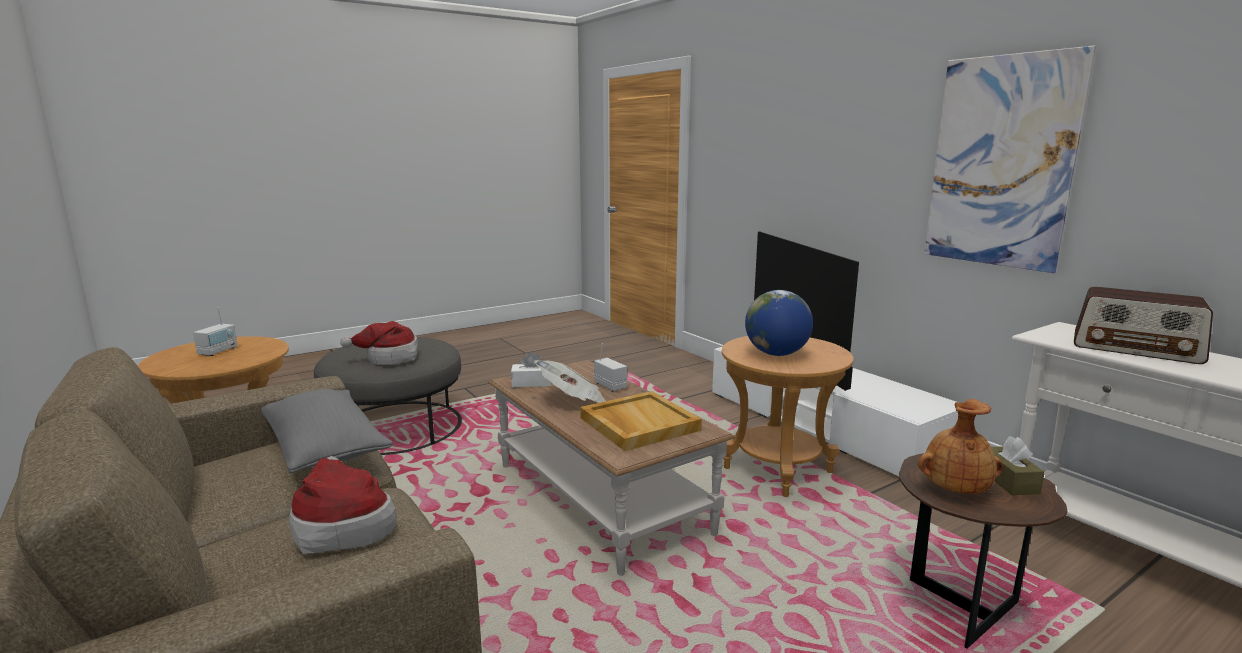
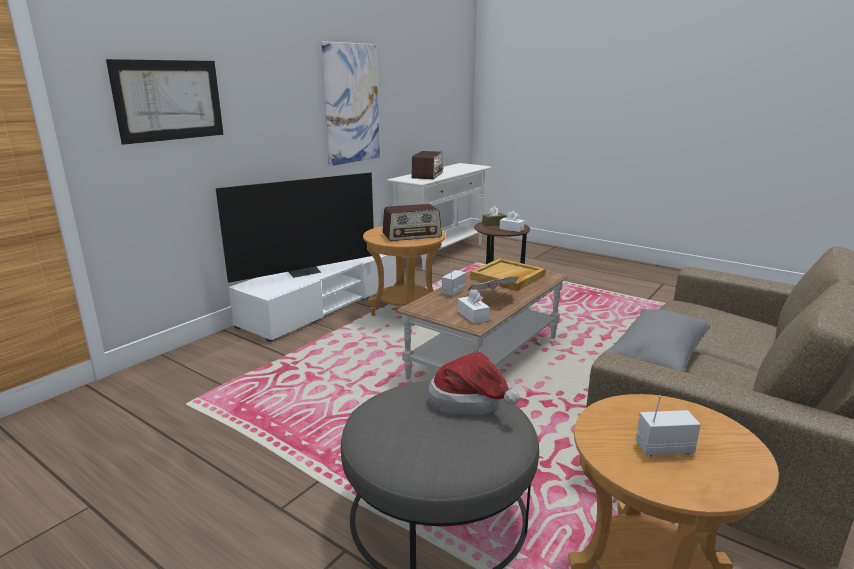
camera: 110 degrees left, 5 degrees up
hat [289,456,396,554] -> none
globe [745,290,813,356] -> radio [382,204,442,241]
brown vase [918,399,1003,494] -> white tissue box [499,211,525,232]
none -> picture [106,59,224,145]

